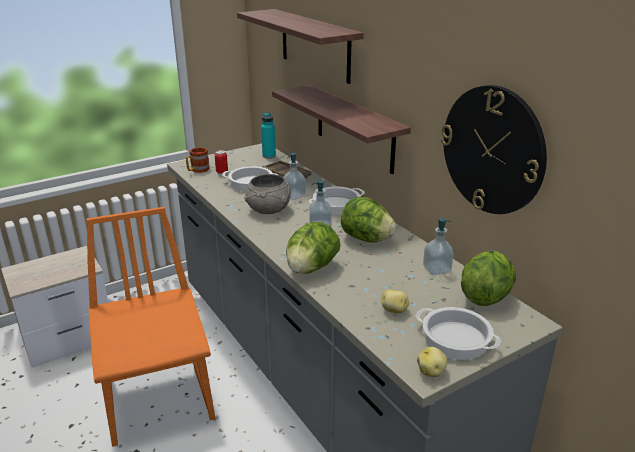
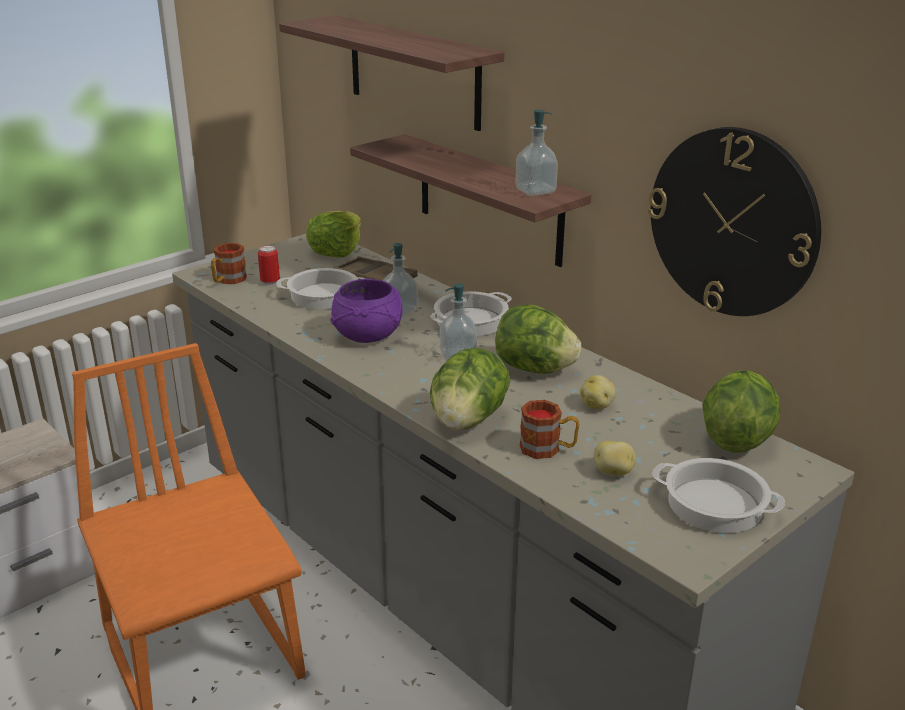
camera: 10 degrees left, 0 degrees up
grey bowl [244,174,291,214] -> purple bowl [331,279,402,343]
turquoise bottle [261,112,276,159] -> lettuce [306,211,361,257]
potato [417,347,447,377] -> potato moved to [580,375,616,409]
soap dispenser [423,218,453,275] -> soap dispenser moved to [515,110,558,196]
none -> mug [520,400,580,459]

